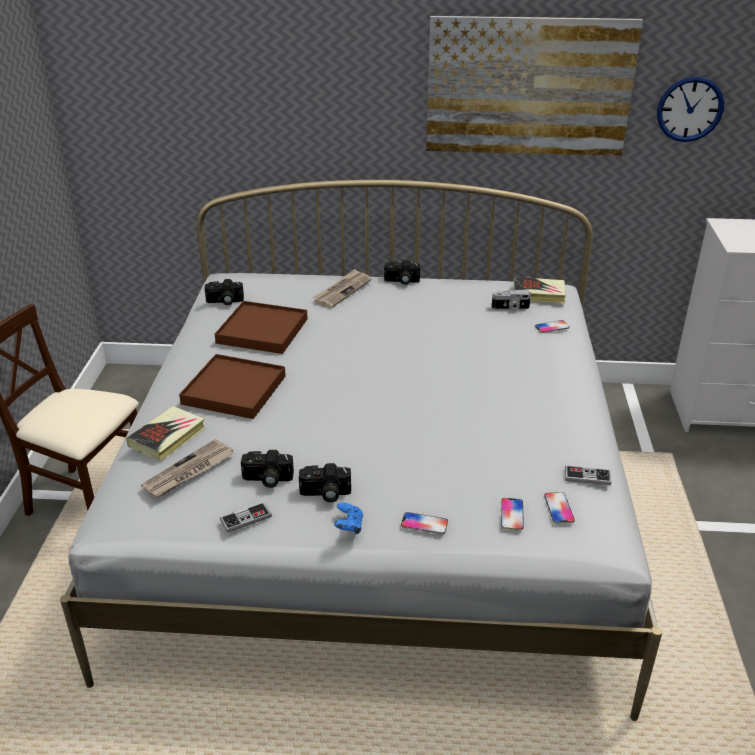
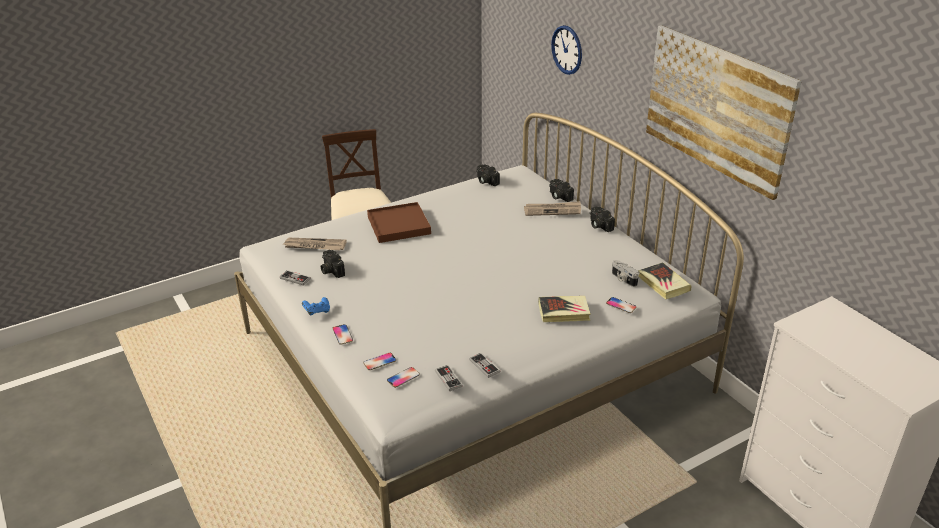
camera: 55 degrees right, 0 degrees up
book [126,406,206,461] -> book moved to [538,296,591,322]
brown tray [215,301,308,354] -> none
camera [299,463,351,502] -> camera moved to [549,179,574,202]
wall clock [657,76,724,142] -> wall clock moved to [551,25,582,75]
none -> game controller [469,353,501,378]

